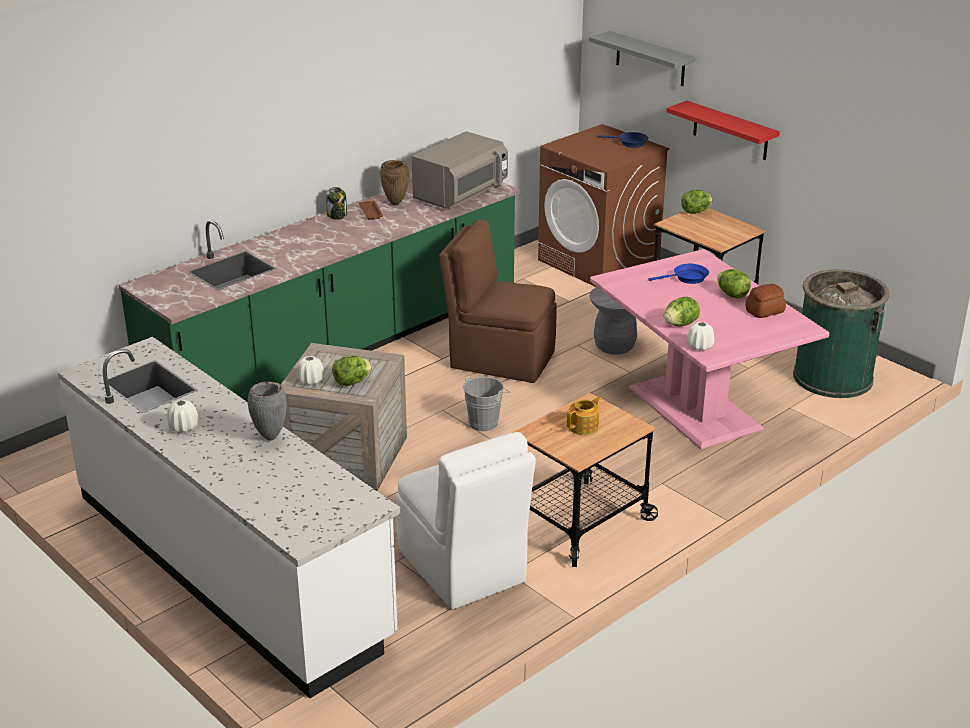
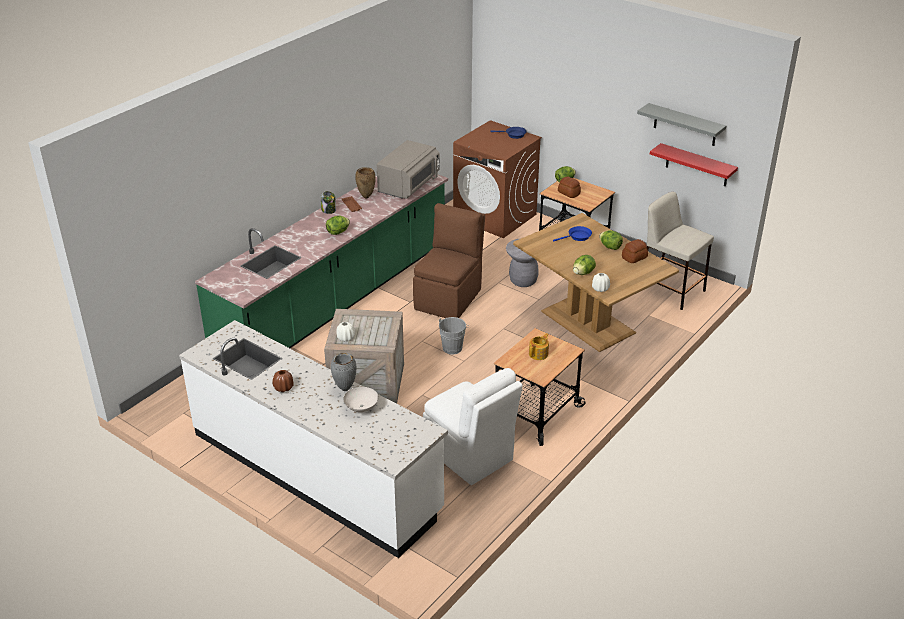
camera: 10 degrees left, 5 degrees up
white vase [167,400,198,433] -> brown vase [273,370,294,392]
lettuce [332,356,372,386] -> lettuce moved to [326,216,350,235]
brown chair [439,220,556,383] -> brown chair turned 105 degrees clockwise [413,203,485,318]
grey shelf [589,31,695,86] -> grey shelf moved to [637,103,726,146]
pink dining table [590,249,829,449] -> brown dining table [513,213,679,352]
red shelf [666,101,780,160] -> red shelf moved to [650,143,738,187]
green trash can [793,269,890,398] -> beige stool [647,192,714,310]
none -> white bowl [343,387,378,412]
none -> bread [558,177,581,198]

